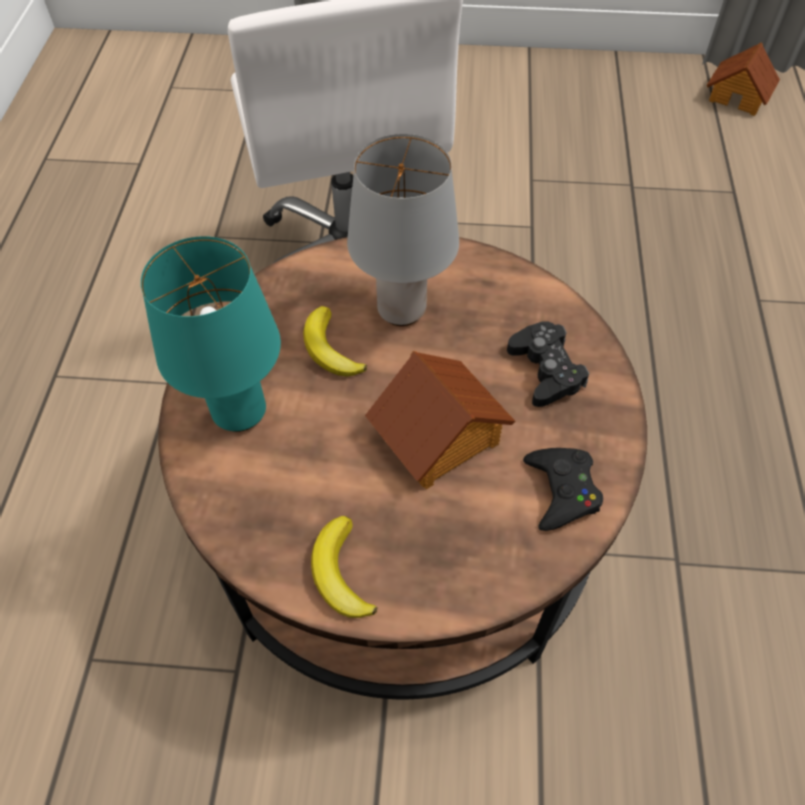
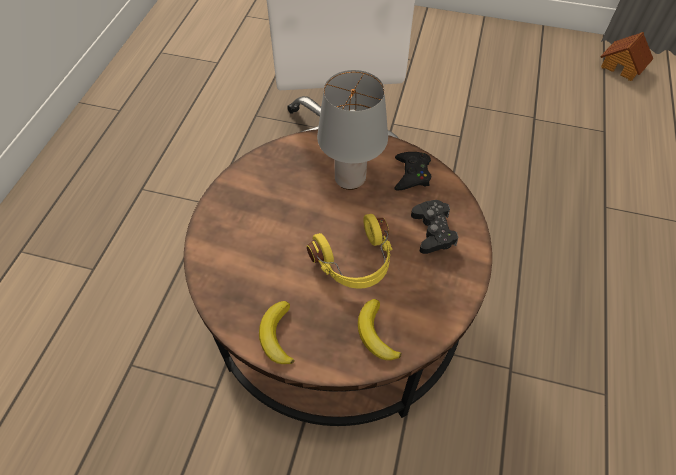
camera: 10 degrees right, 0 degrees up
turquoise table lamp [141,236,281,432] -> none
banana [303,306,367,377] -> banana moved to [358,299,402,360]
toy house [365,351,515,489] -> yellow headphones [307,214,393,289]
black game controller [523,448,603,531] -> black game controller moved to [394,152,431,191]

